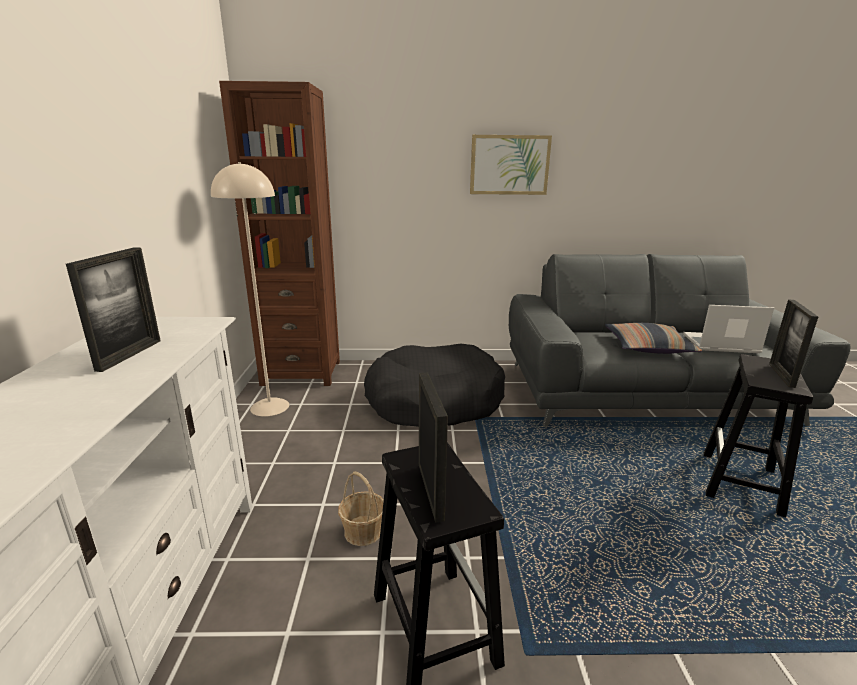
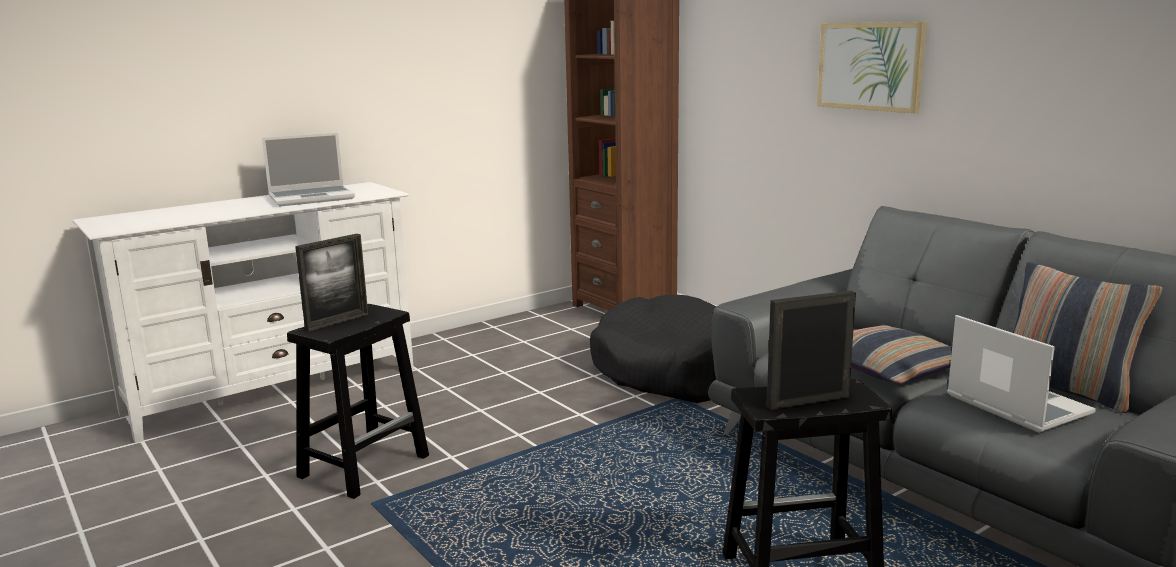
camera: 55 degrees right, 5 degrees down
picture frame [66,247,161,372] -> laptop [262,133,355,206]
beige floor lamp [211,162,289,416] -> none
basket [338,472,384,546] -> none
none -> pillow [1013,262,1162,413]

